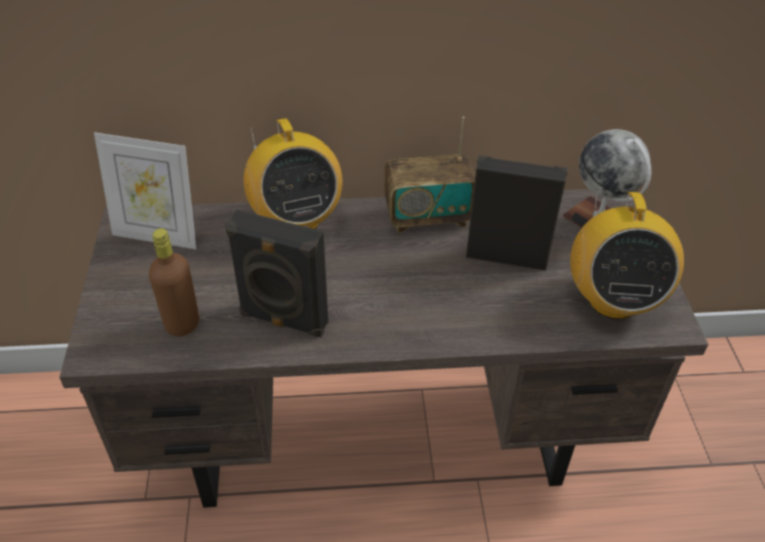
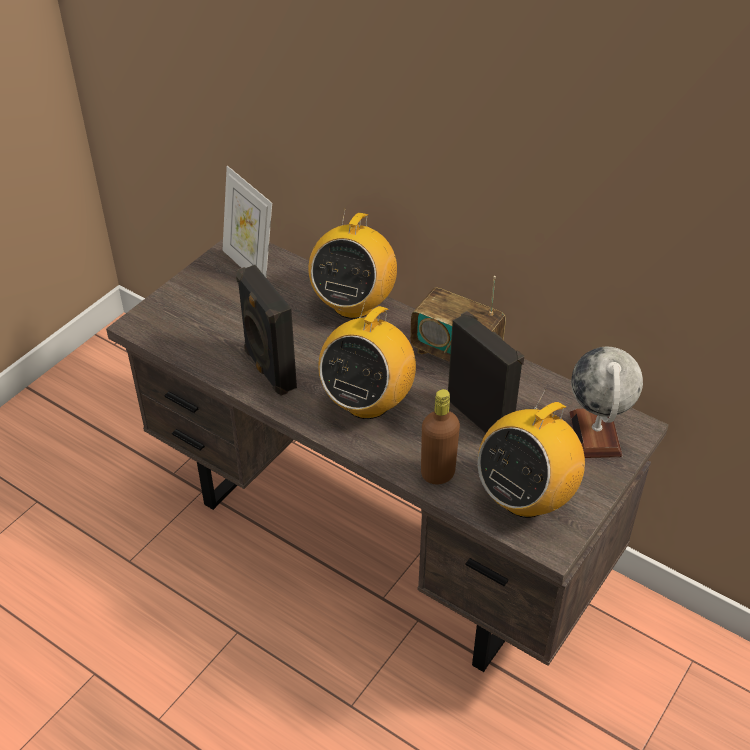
camera: 40 degrees right, 0 degrees up
brown bottle [149,228,199,336] -> brown bottle moved to [421,389,460,485]
none -> radio [318,299,416,419]

